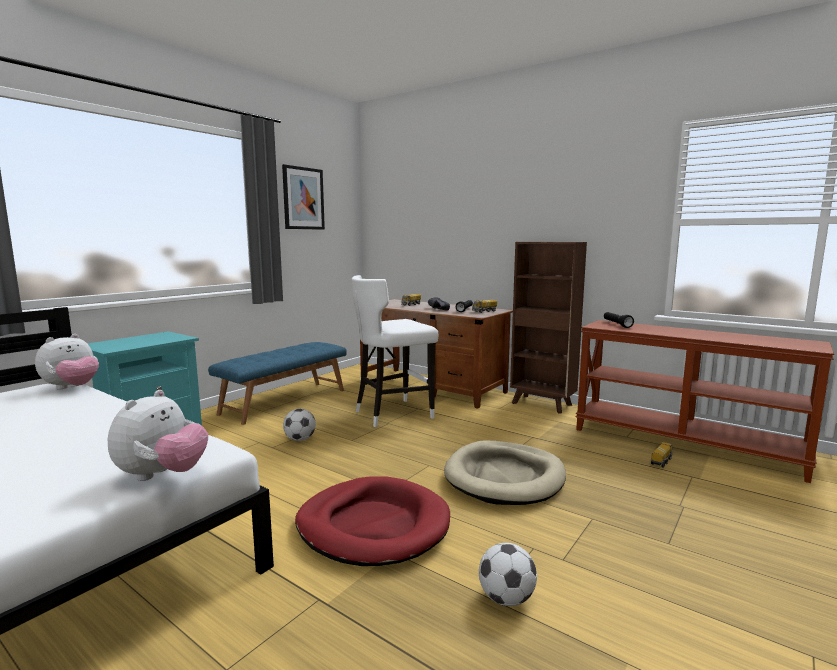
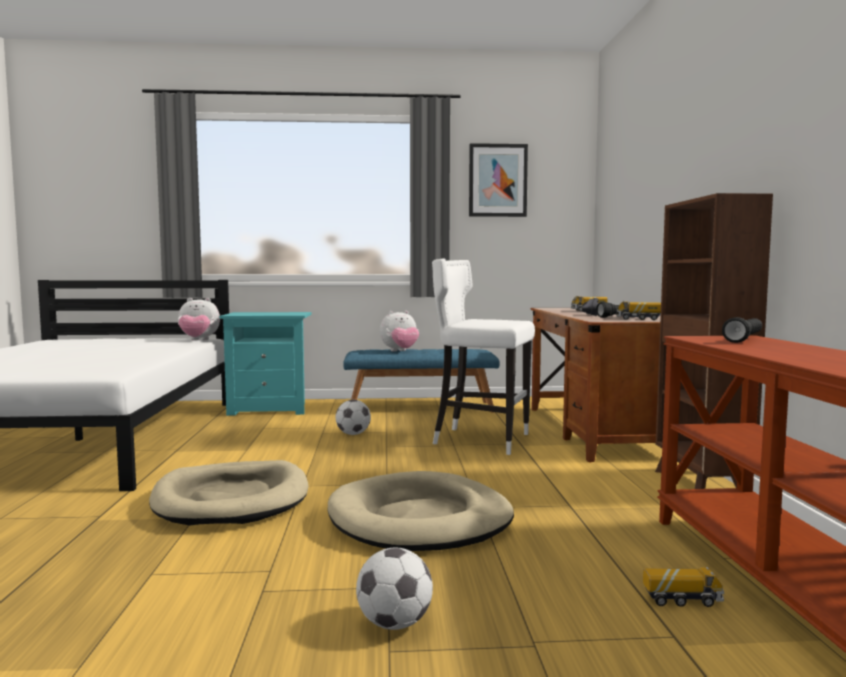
camera: 50 degrees right, 5 degrees down
plush toy [108,390,208,481] -> plush toy moved to [380,310,419,351]
red dog bed [295,476,450,566] -> beige dog bed [149,460,309,526]
football [479,543,537,606] -> football moved to [356,547,433,630]

